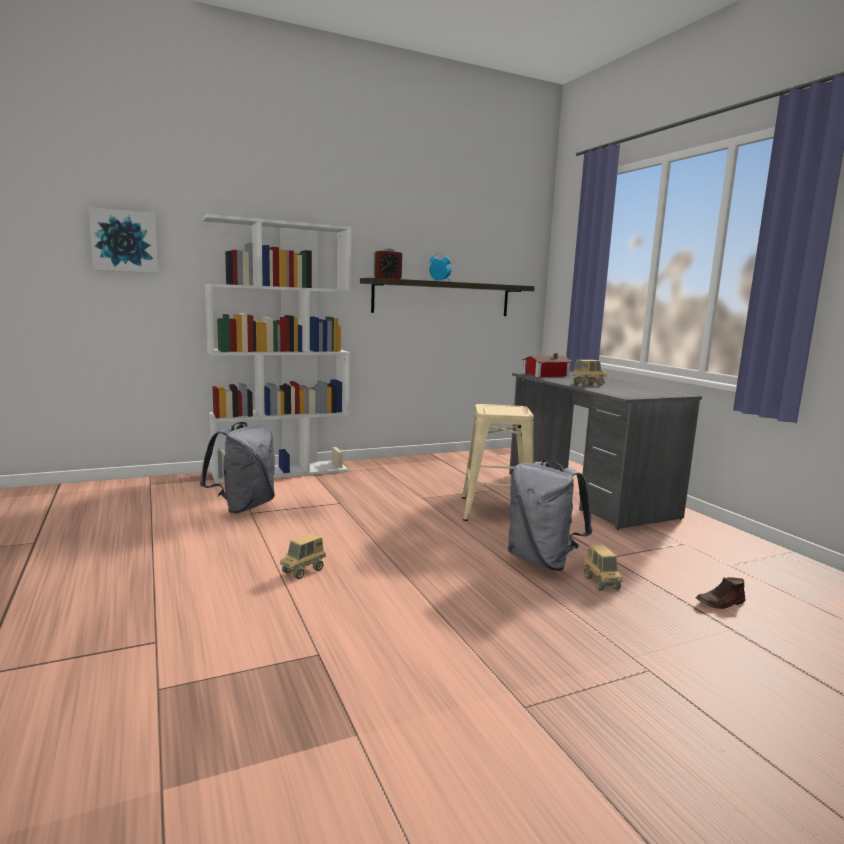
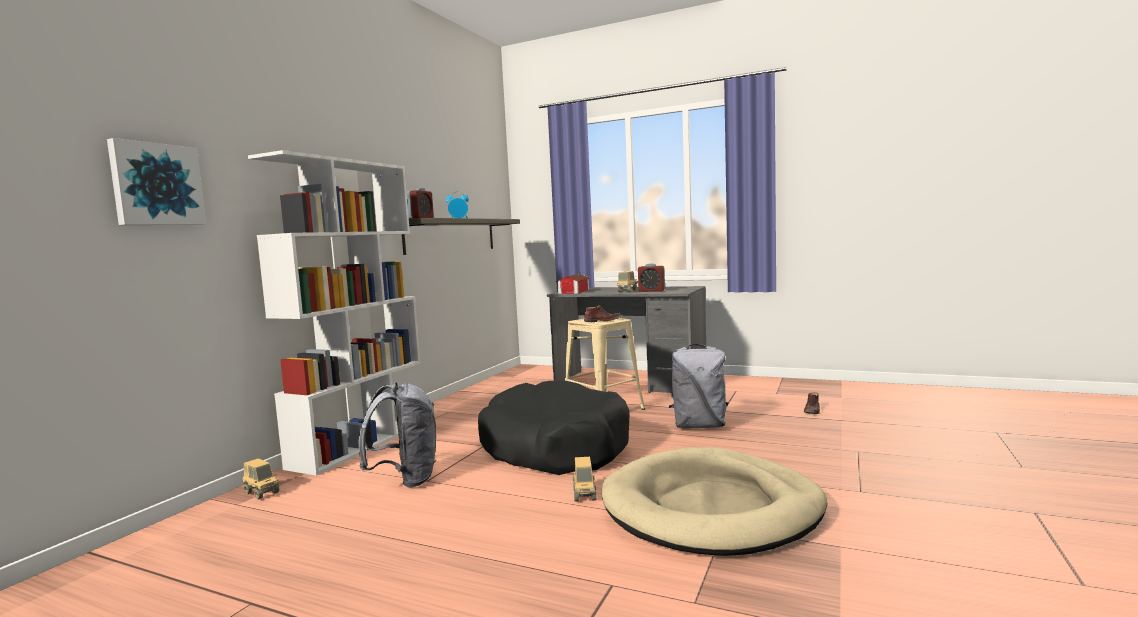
camera: 40 degrees left, 5 degrees down
toy truck [584,545,623,591] -> toy truck moved to [242,458,279,499]
none -> black dog bed [478,381,630,475]
none -> brown shoe [584,305,622,322]
none -> beige dog bed [602,447,827,556]
none -> alarm clock [638,263,665,292]

